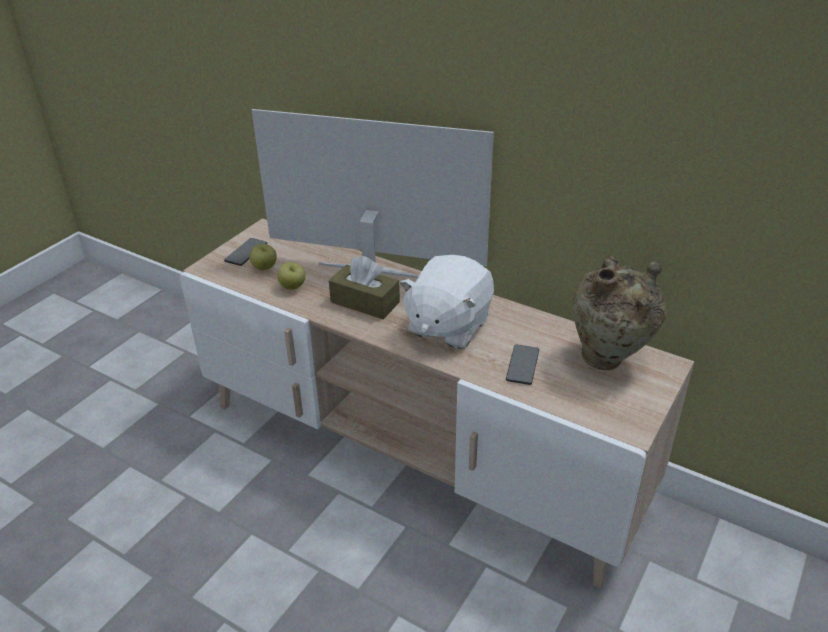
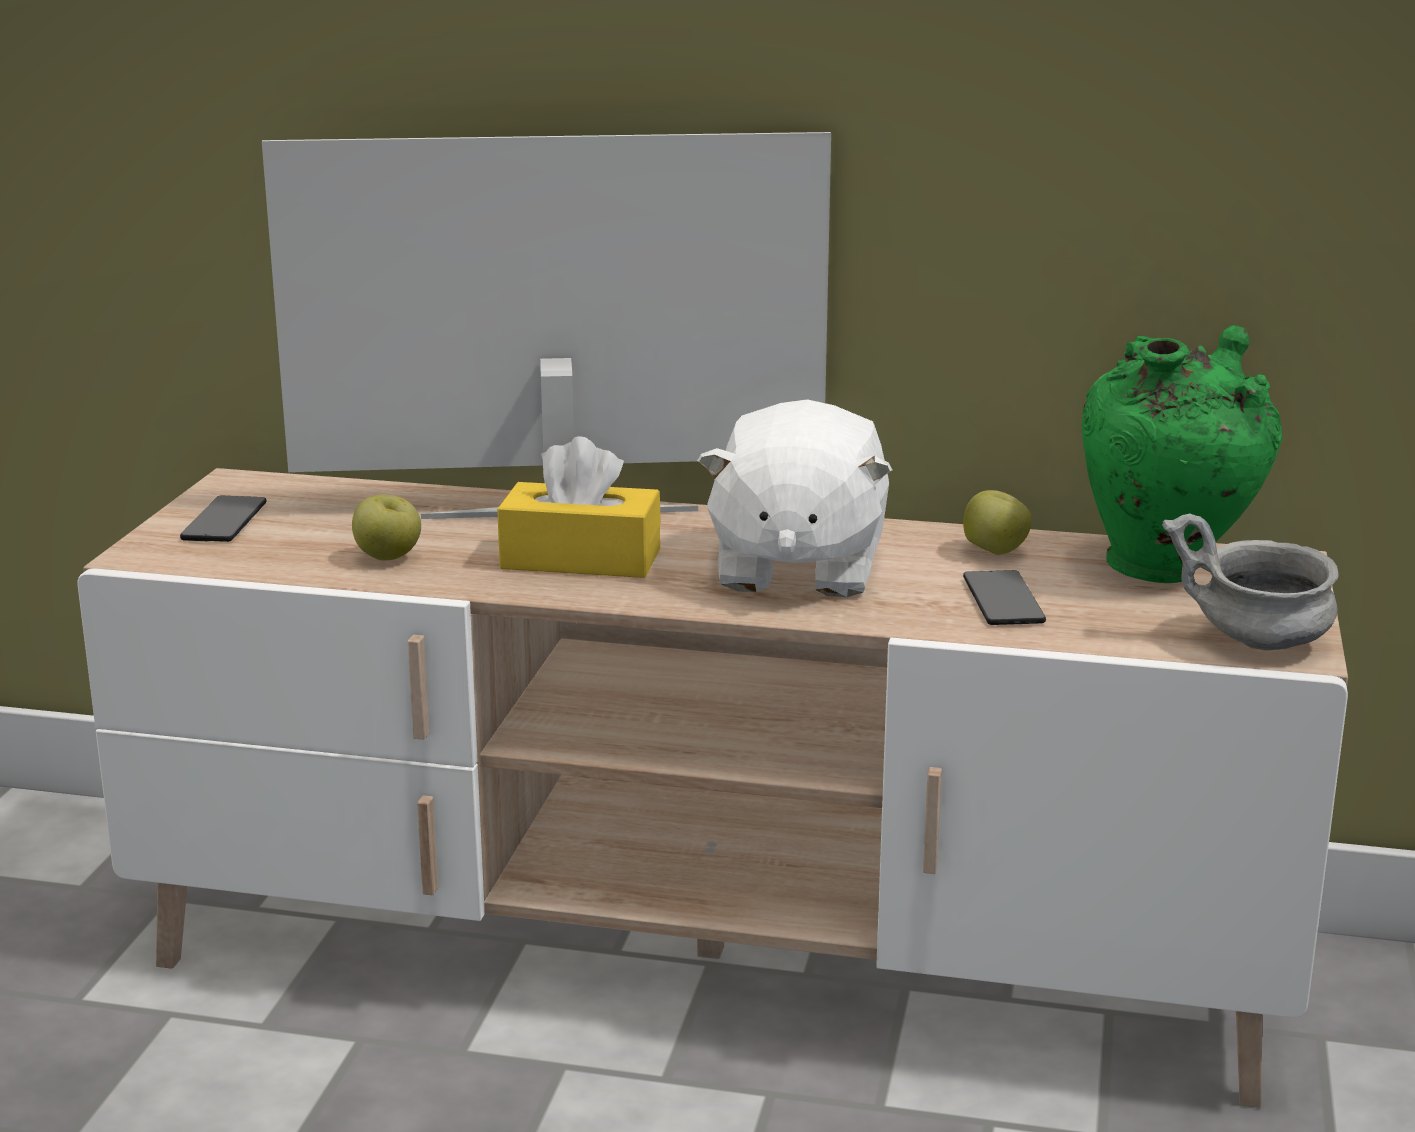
camera: 20 degrees left, 15 degrees down
apple [249,244,277,270] -> apple moved to [963,490,1031,555]
brown tissue box [329,256,400,319] -> yellow tissue box [497,436,661,578]
beige vase [572,256,667,370] -> green vase [1082,325,1282,583]
none -> grey bowl [1162,514,1339,651]

